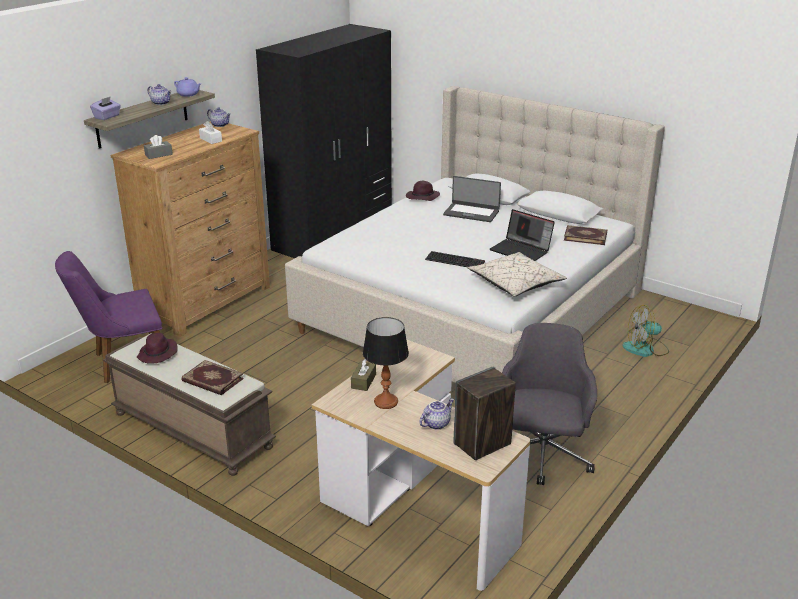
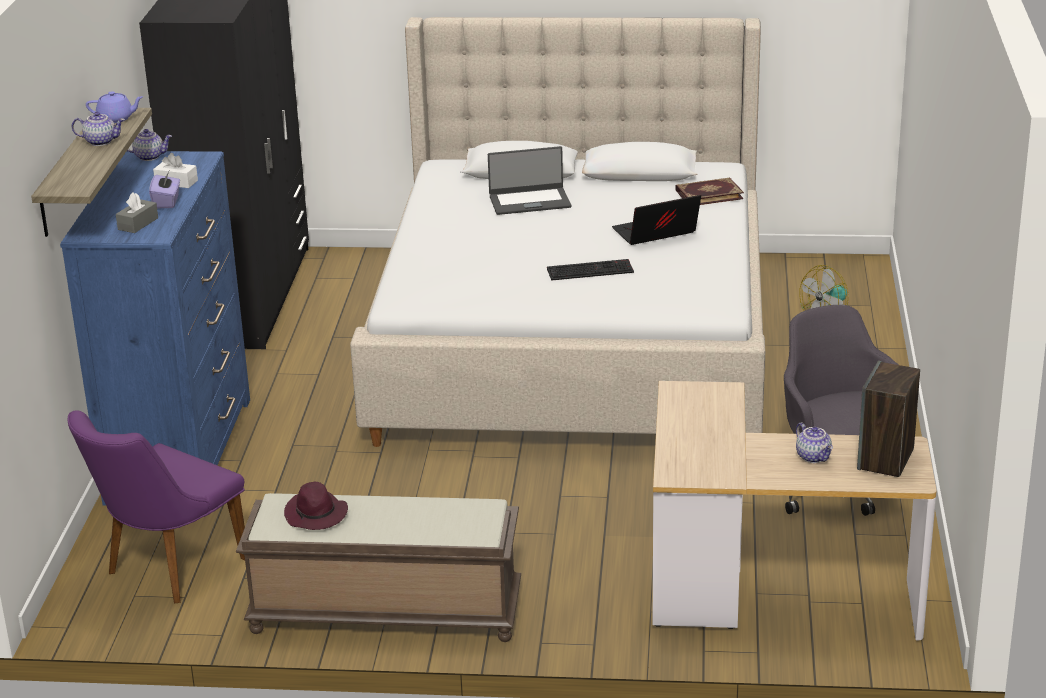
camera: 30 degrees left, 0 degrees up
purple tissue box [90,96,121,120] -> purple tissue box moved to [149,171,180,208]
brown dresser [111,121,270,337] -> blue dresser [60,151,250,506]
book [181,360,244,395] -> none
brown tissue box [351,359,376,391] -> none
table lamp [363,317,409,409] -> none
purple hat [406,181,440,201] -> none
teapot [419,398,454,430] -> teapot turned 135 degrees clockwise [796,422,833,463]
beige pillow [468,252,567,297] -> none
laptop [490,209,555,261] -> laptop turned 150 degrees clockwise [612,195,701,245]

